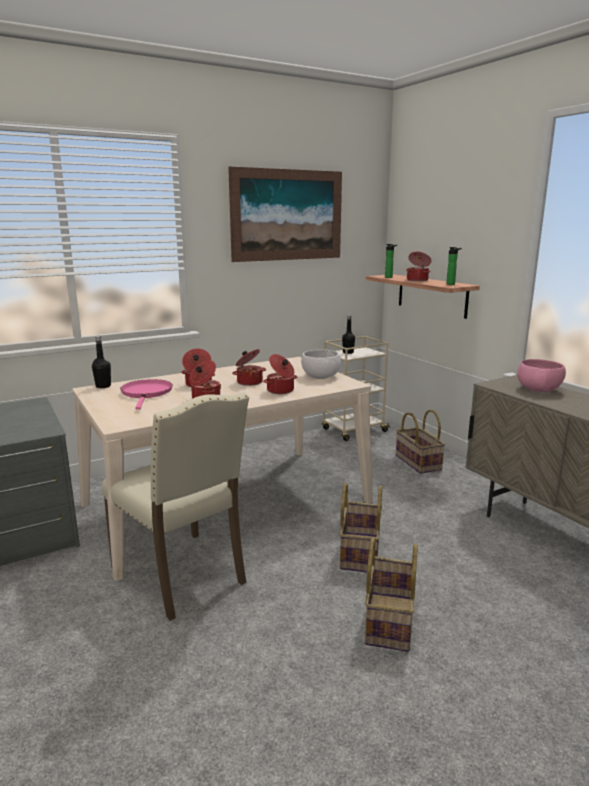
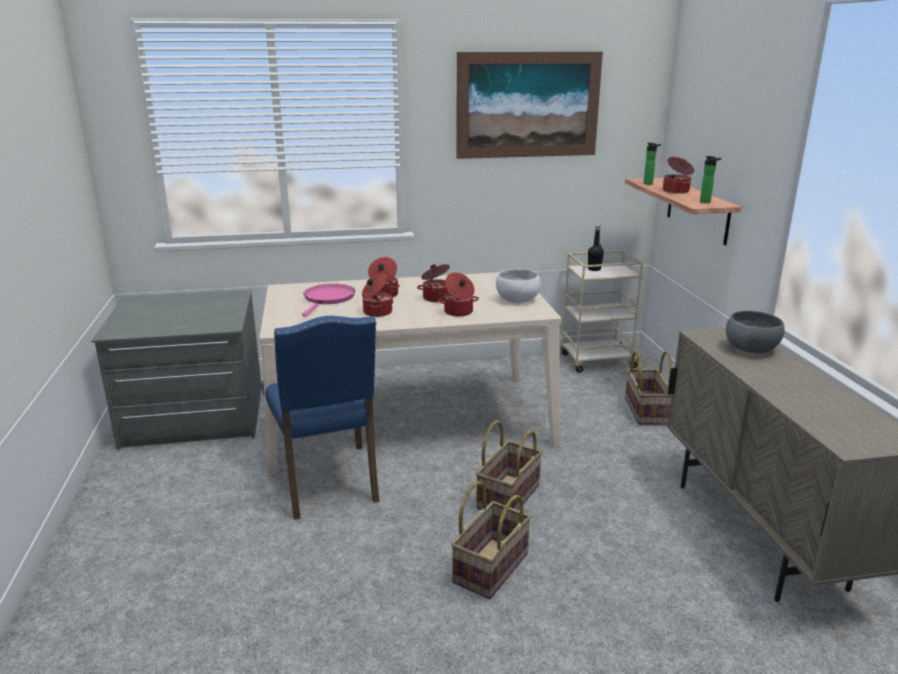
camera: 20 degrees right, 5 degrees up
black bottle [92,336,111,388] -> none
beige chair [102,392,249,621] -> blue chair [262,316,379,520]
pink bowl [517,359,566,392] -> grey bowl [726,311,785,353]

